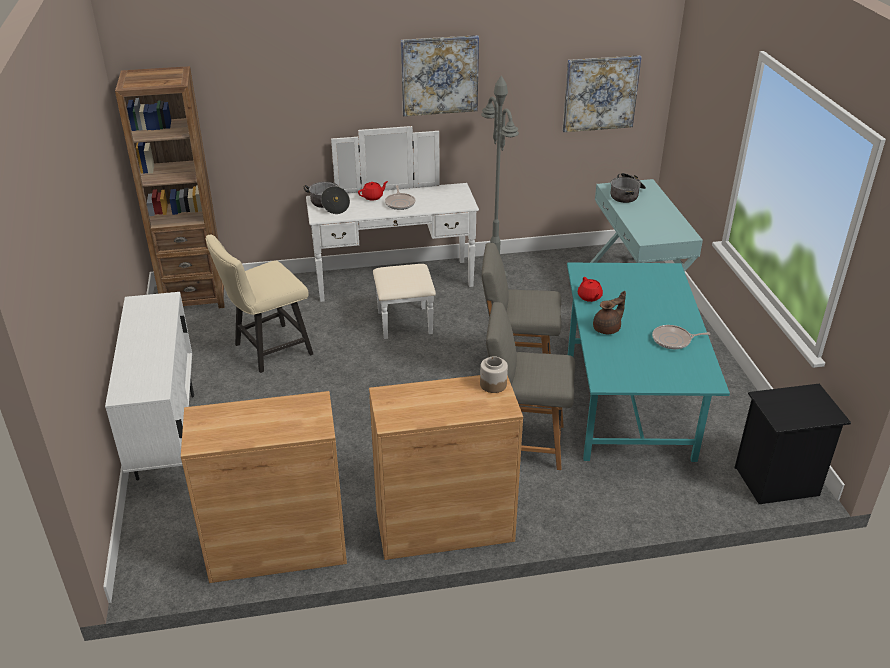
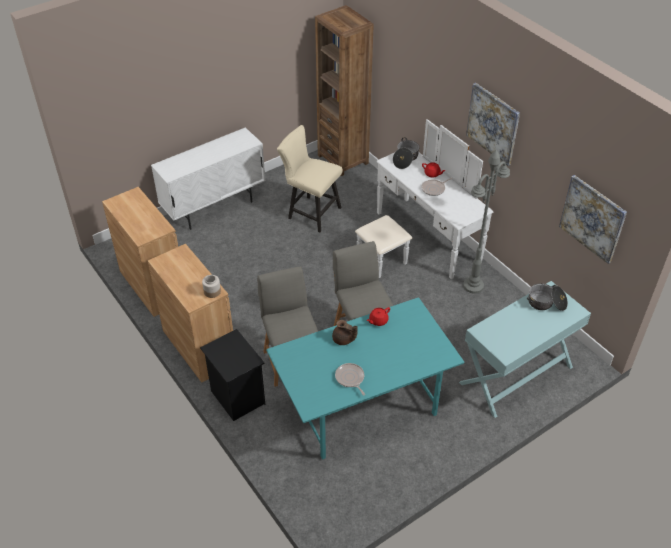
camera: 65 degrees right, 10 degrees up
black nightstand [735,384,851,504] -> black nightstand moved to [200,329,265,421]

